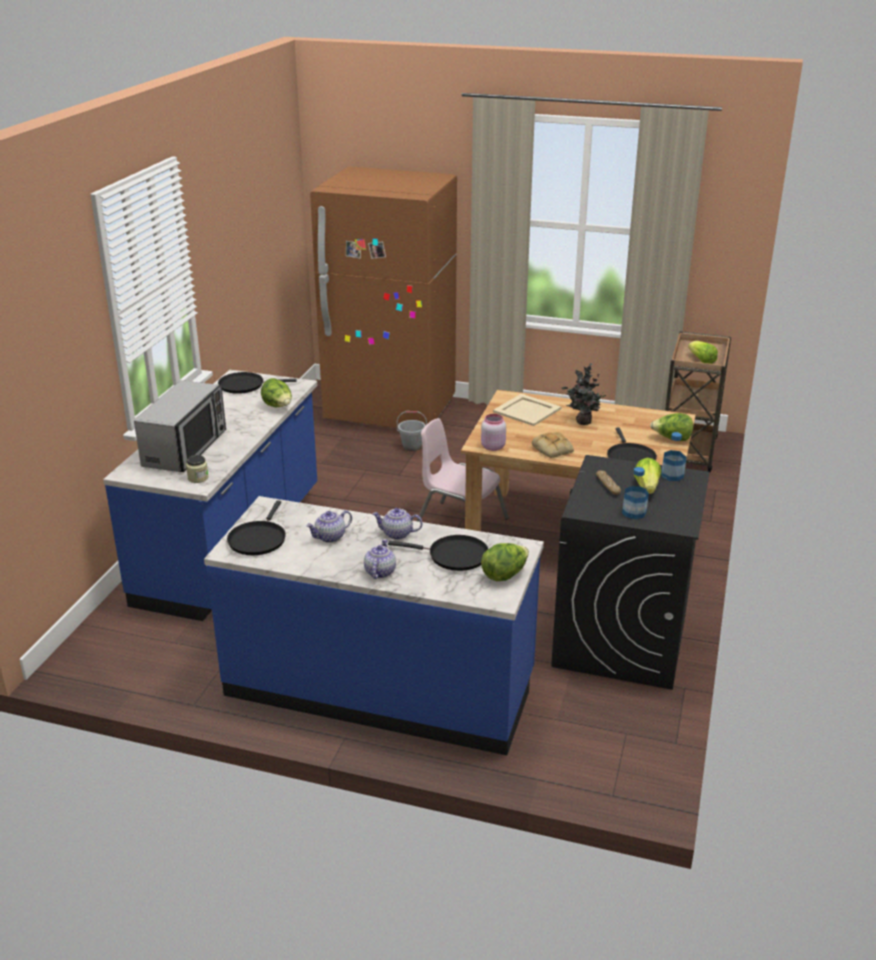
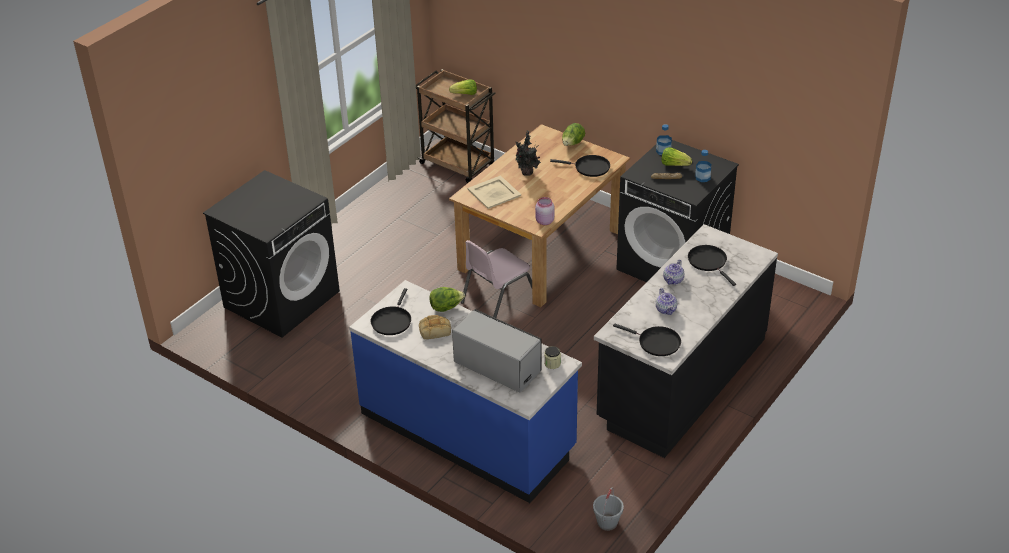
camera: 70 degrees left, 10 degrees up
blue counter [204,496,544,755] -> black counter [594,224,778,458]
brown fridge [310,166,457,428] -> black washing machine [203,170,340,338]
teapot [364,539,396,579] -> none
black frying pan [388,535,488,571] -> black frying pan turned 60 degrees counterclockwise [688,245,736,286]
grey bucket [397,411,427,451] -> grey bucket moved to [593,487,624,531]
lettuce [481,543,529,581] -> none
bread [532,432,574,458] -> bread moved to [419,315,451,339]

